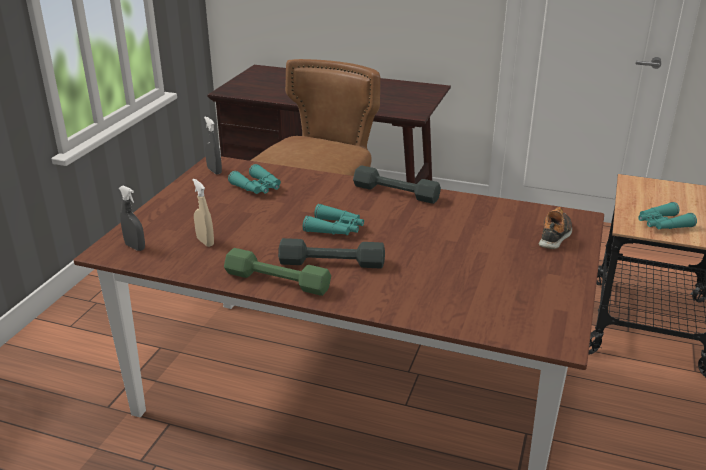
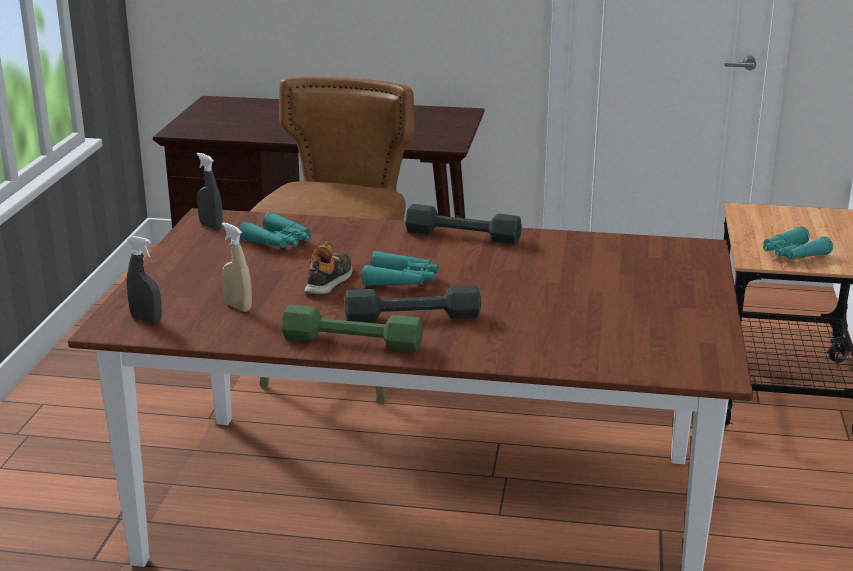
camera: 10 degrees left, 5 degrees down
shoe [538,207,572,249] -> shoe moved to [304,241,352,295]

